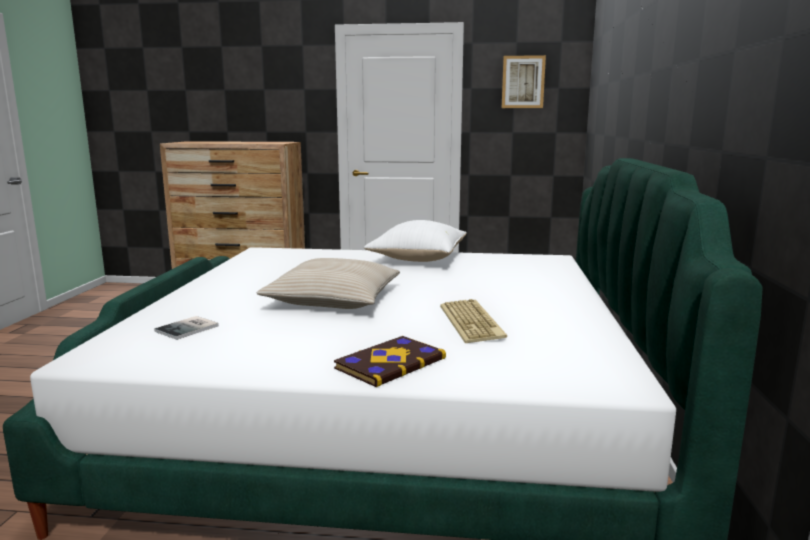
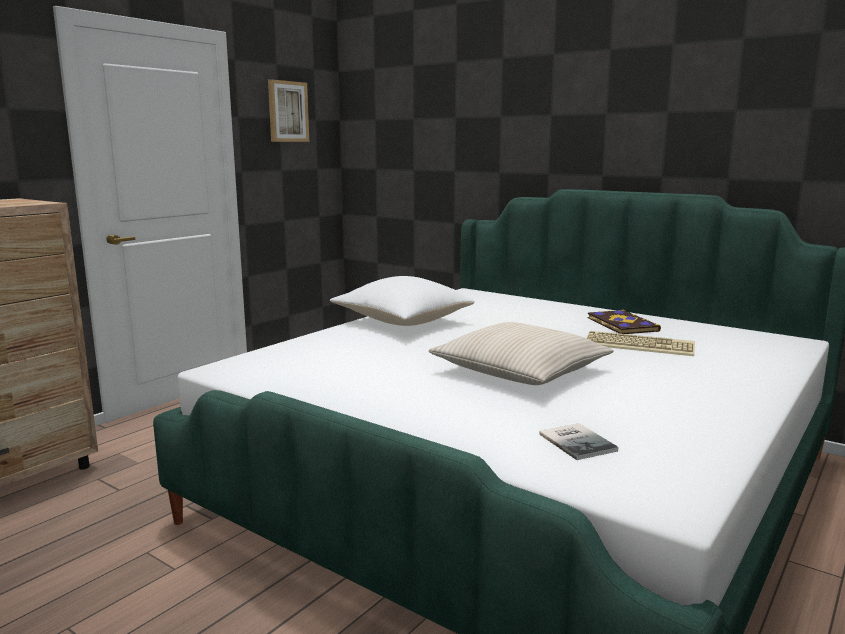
camera: 60 degrees left, 0 degrees up
book [334,336,446,387] -> book moved to [587,310,661,334]

